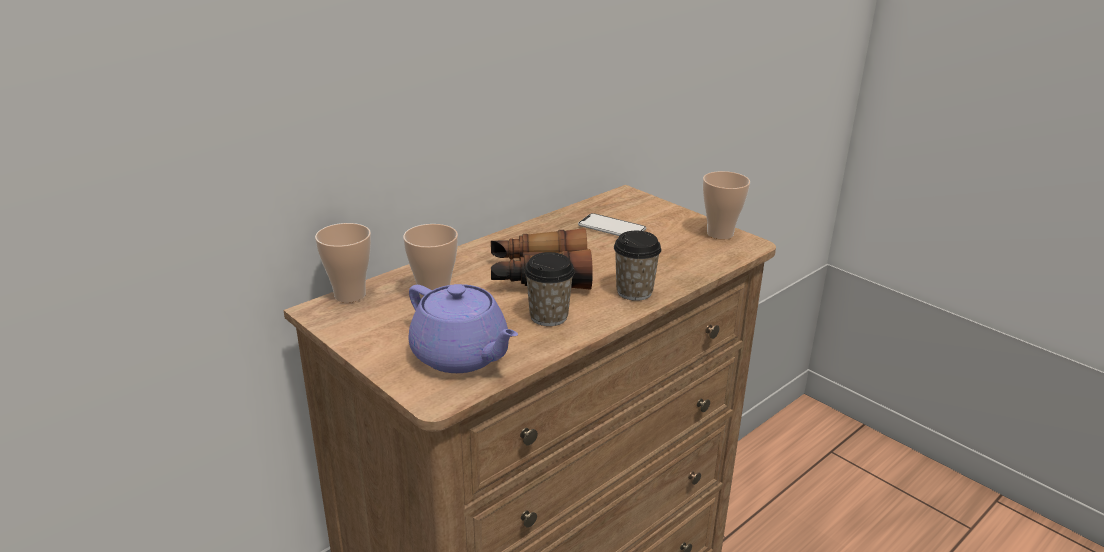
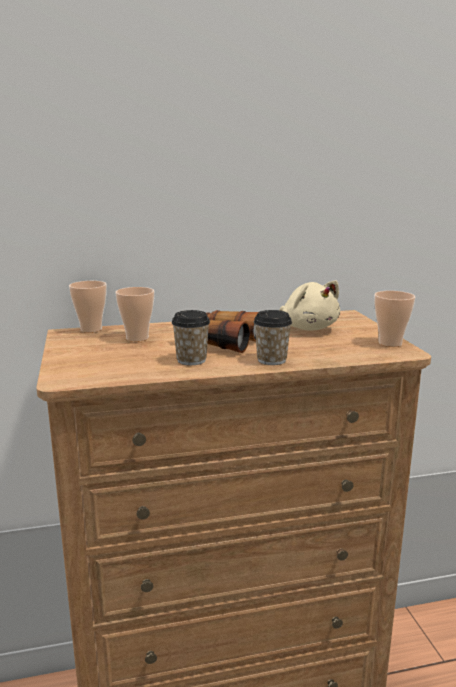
camera: 30 degrees right, 10 degrees down
purple teapot [408,284,518,373] -> none
phone [578,213,646,236] -> beige plush toy [279,281,340,330]

